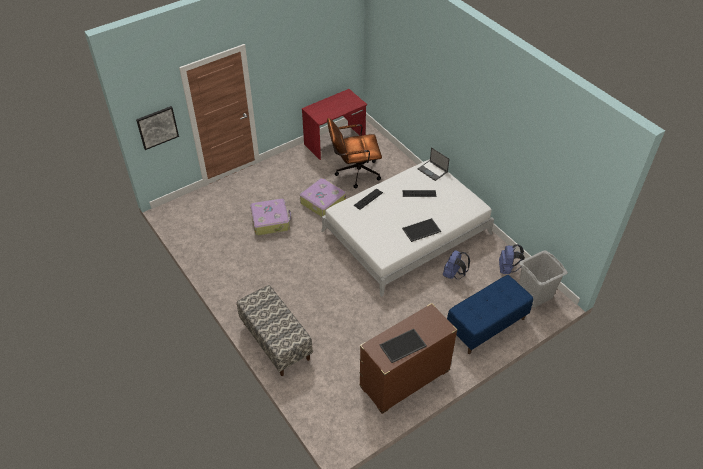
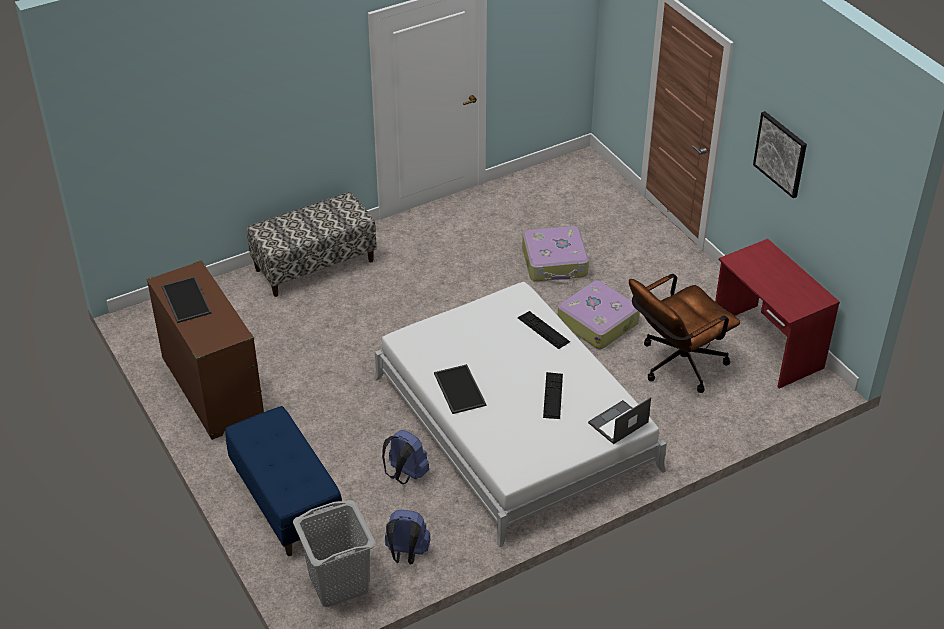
camera: 95 degrees right, 5 degrees down
picture [136,106,179,150] -> picture moved to [753,111,807,198]
brown office chair [327,118,382,189] -> brown office chair turned 120 degrees counterclockwise [629,274,740,393]

